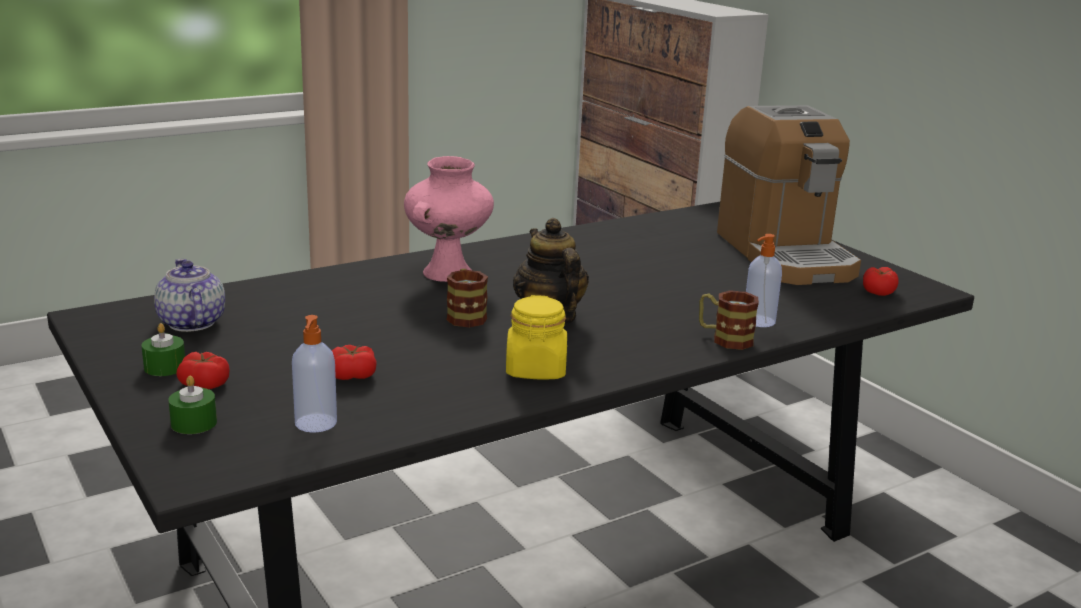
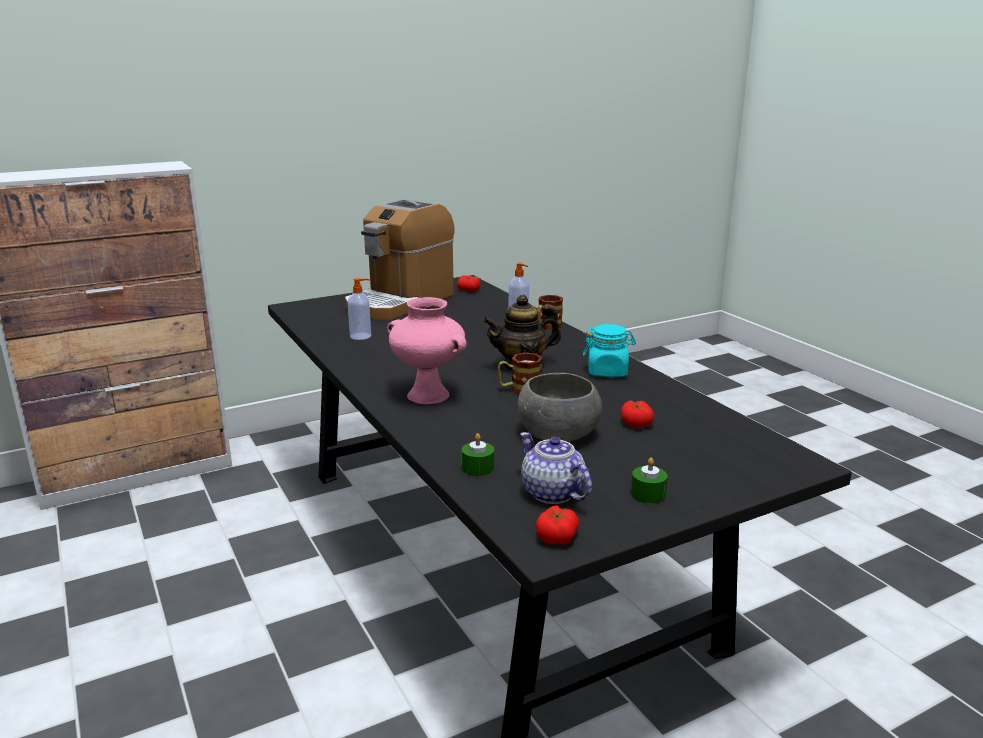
camera: 85 degrees left, 0 degrees up
teapot [154,259,225,332] -> teapot turned 75 degrees clockwise [520,432,592,504]
green candle [168,376,217,434] -> green candle moved to [462,433,494,476]
tomato [176,352,230,389] -> tomato moved to [536,505,579,545]
soap dispenser [292,315,337,433] -> soap dispenser moved to [348,278,371,340]
yellow jar [506,295,567,380] -> turquoise jar [583,324,636,377]
coffee machine [717,105,861,285] -> coffee machine turned 135 degrees clockwise [345,199,454,320]
none -> grey bowl [518,373,602,442]

